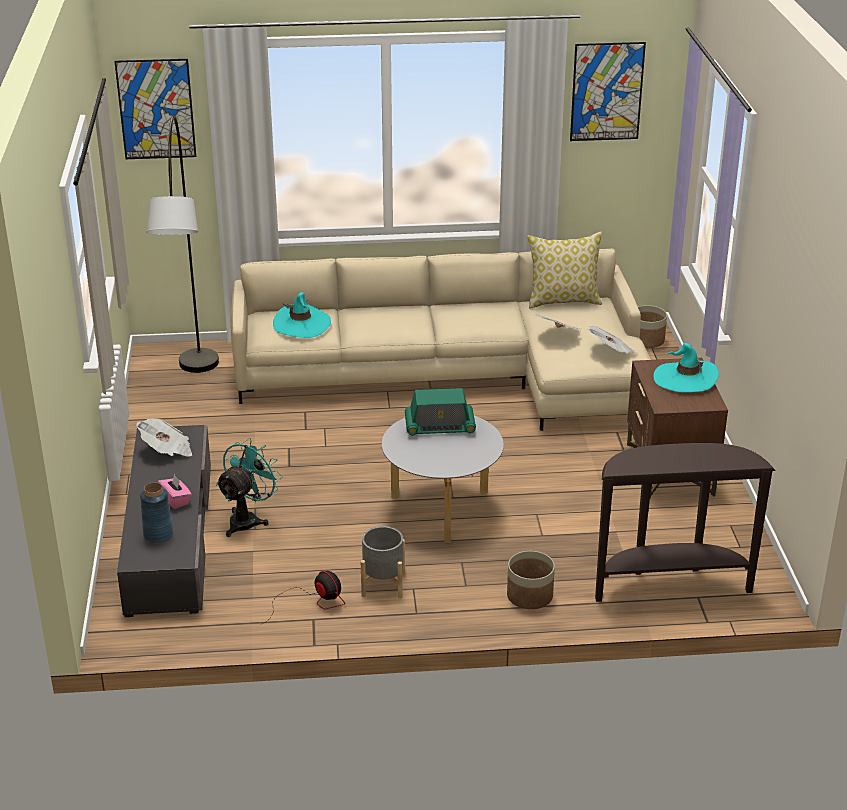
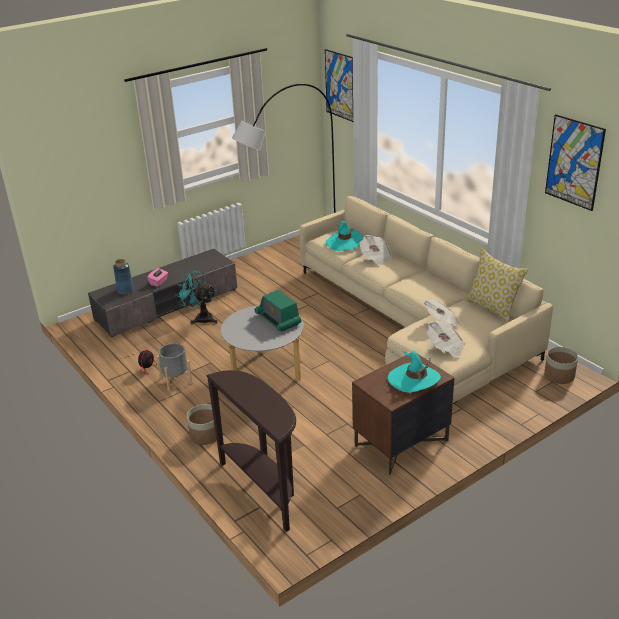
camera: 60 degrees right, 0 degrees up
newspaper [136,418,192,457] -> newspaper moved to [359,235,392,266]
turquoise fan [216,438,283,537] -> turquoise fan turned 150 degrees counterclockwise [175,269,218,324]

